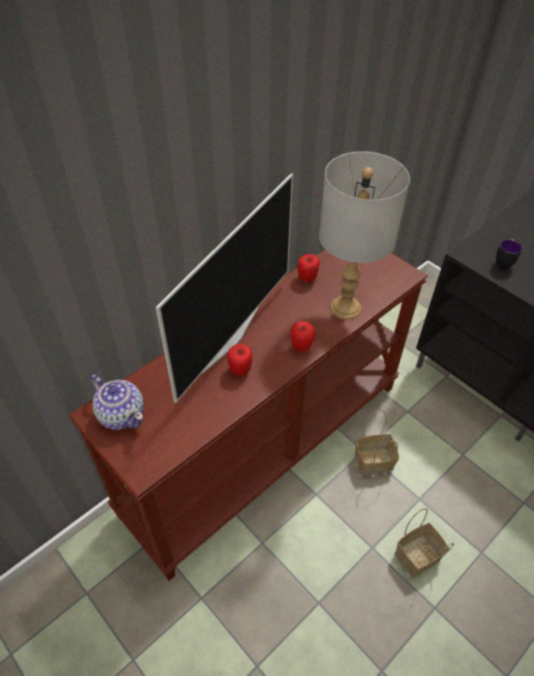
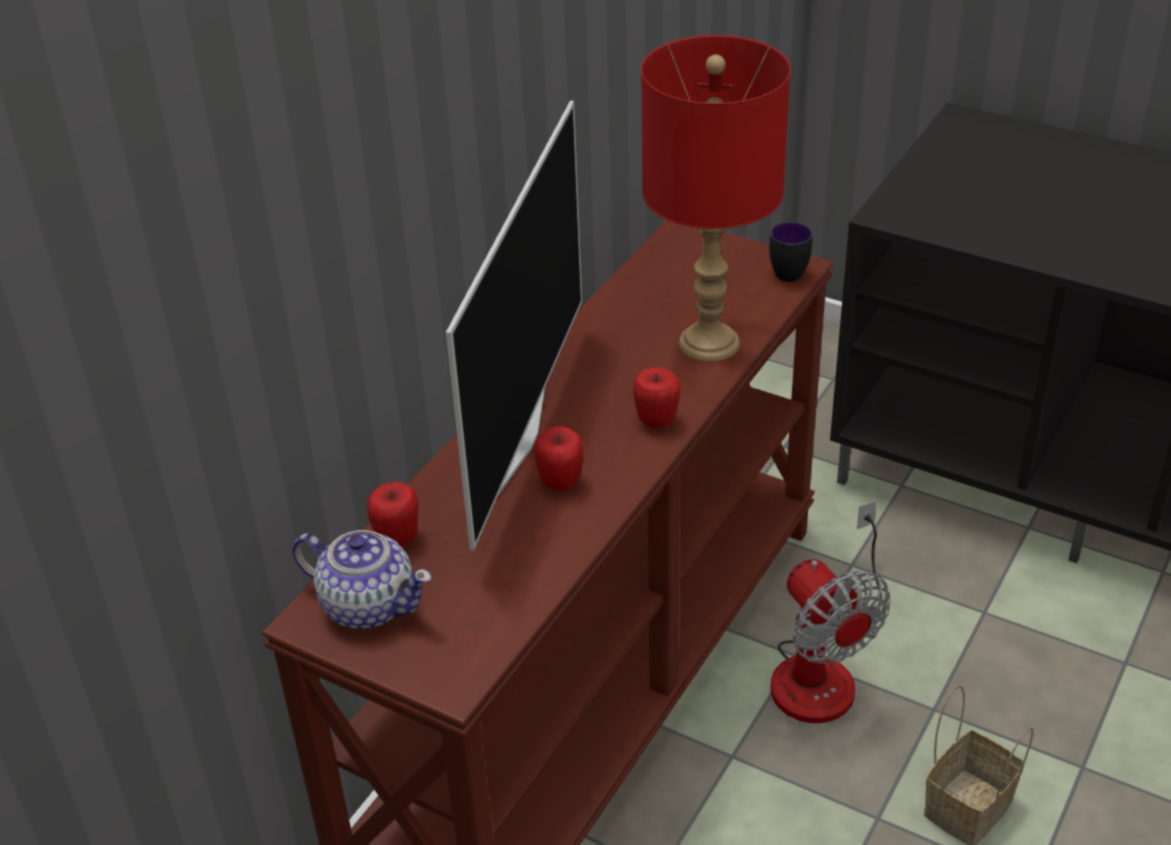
camera: 15 degrees left, 10 degrees down
apple [297,254,320,282] -> apple moved to [367,482,418,547]
grey table lamp [319,151,410,320] -> red table lamp [641,35,791,362]
basket [355,410,399,476] -> fan [771,499,890,723]
mug [496,239,522,270] -> mug moved to [769,222,812,282]

